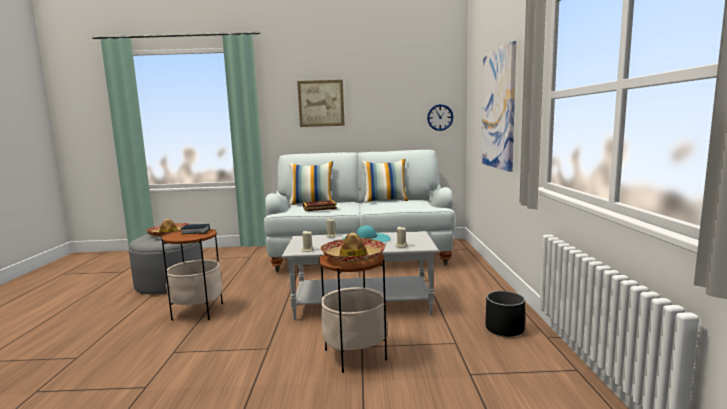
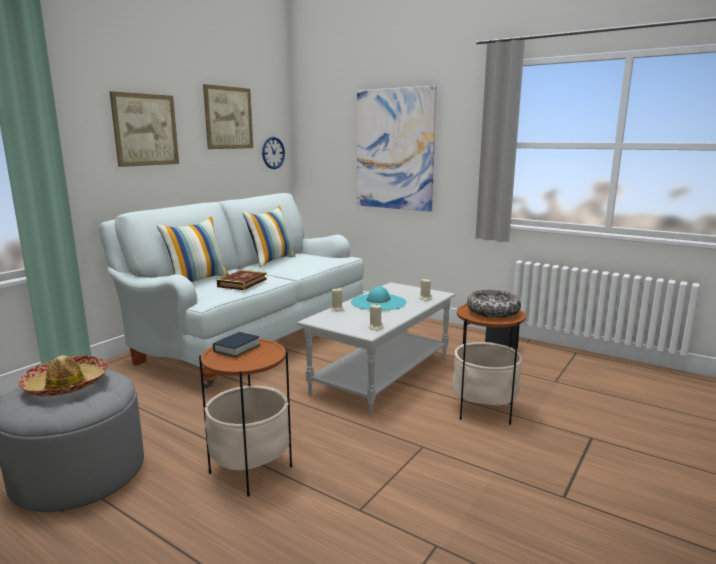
camera: 55 degrees left, 5 degrees up
hat [320,233,385,263] -> bowl [467,290,521,318]
none -> picture [203,84,253,149]

